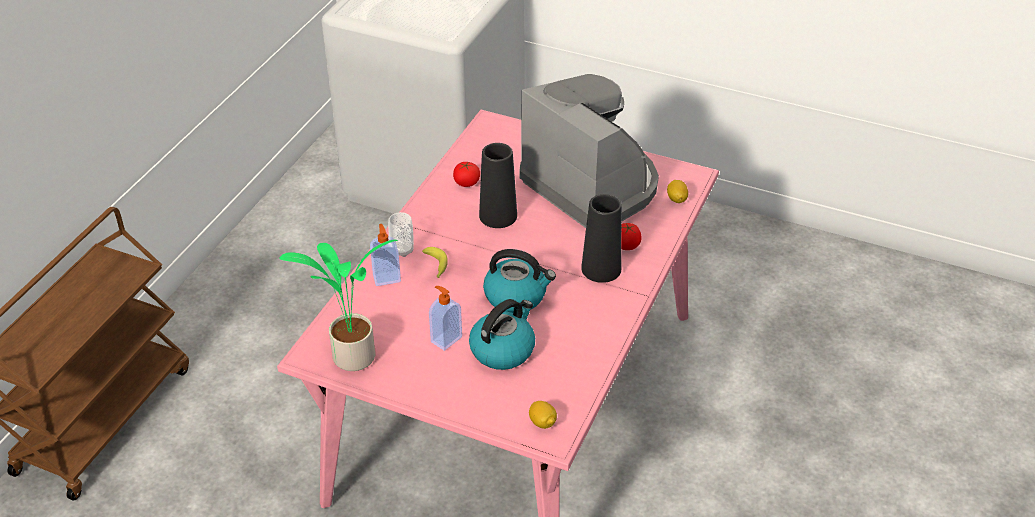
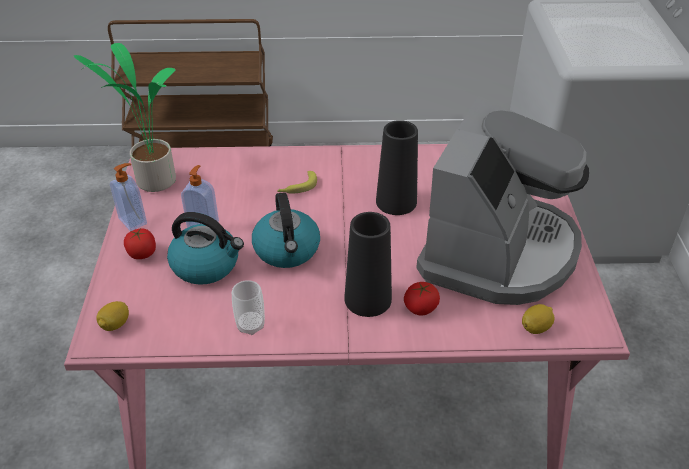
camera: 65 degrees right, 0 degrees up
soap dispenser [370,224,401,286] -> soap dispenser moved to [110,163,147,231]
cup [388,212,414,257] -> cup moved to [232,280,265,335]
tomato [453,162,480,187] -> tomato moved to [124,227,156,259]

